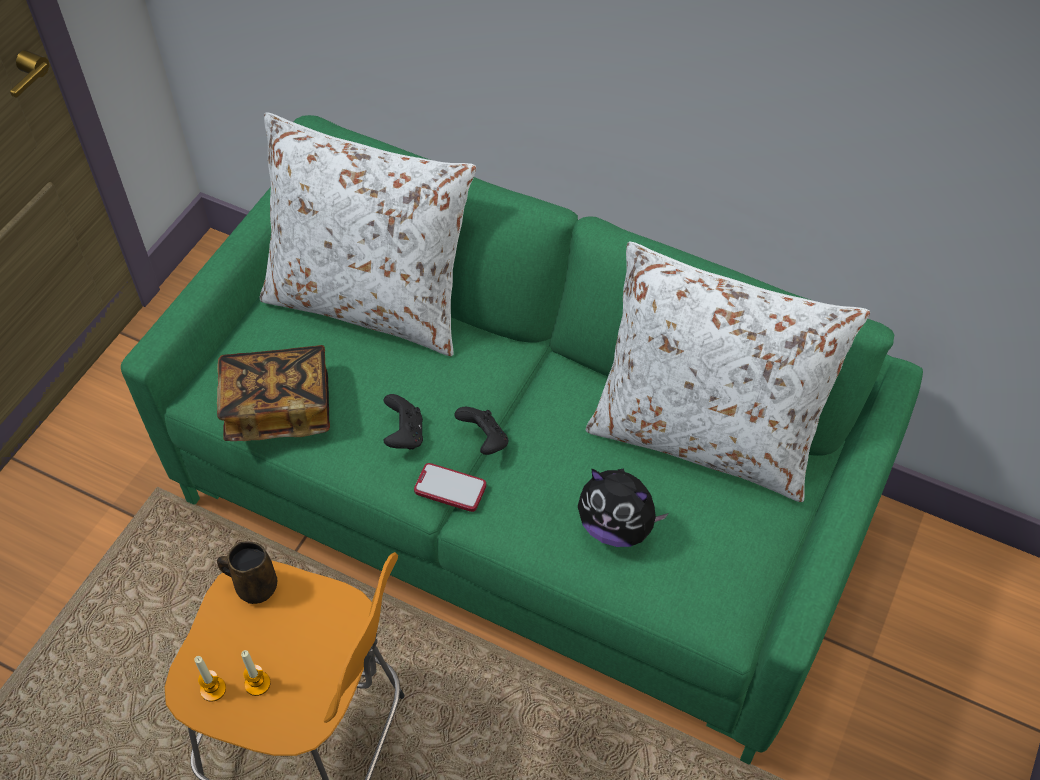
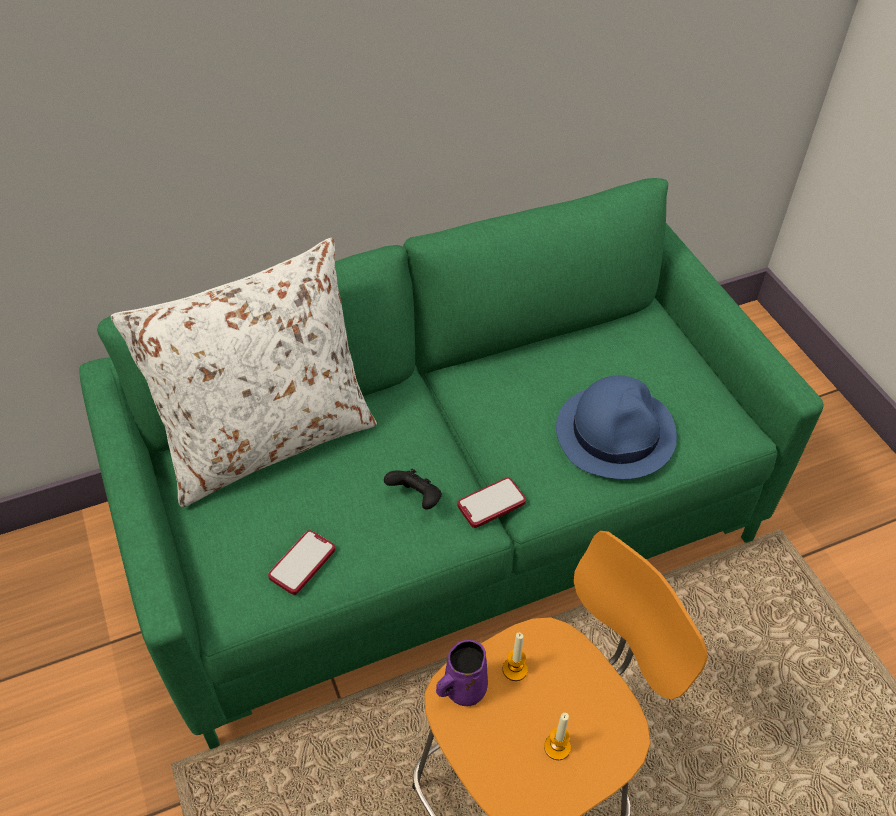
camera: 50 degrees left, 5 degrees down
candle [194,656,226,702] -> candle moved to [503,633,528,681]
book [217,345,330,441] -> phone [268,530,335,595]
brown mug [217,541,277,604] -> purple mug [436,640,488,706]
black game controller [454,407,508,455] -> none
plush toy [578,469,669,547] -> blue hat [556,376,677,479]
white pillow [586,241,870,502] -> none

